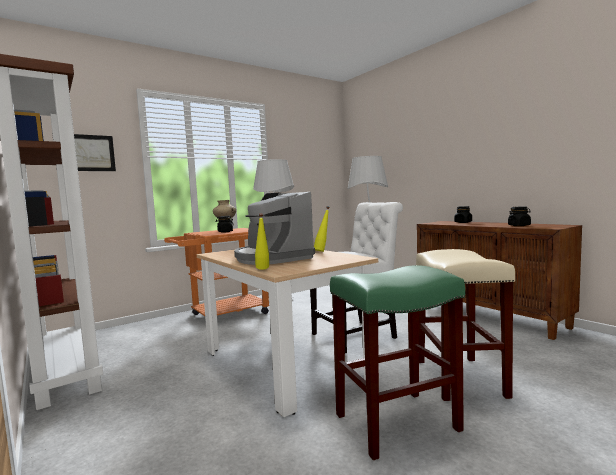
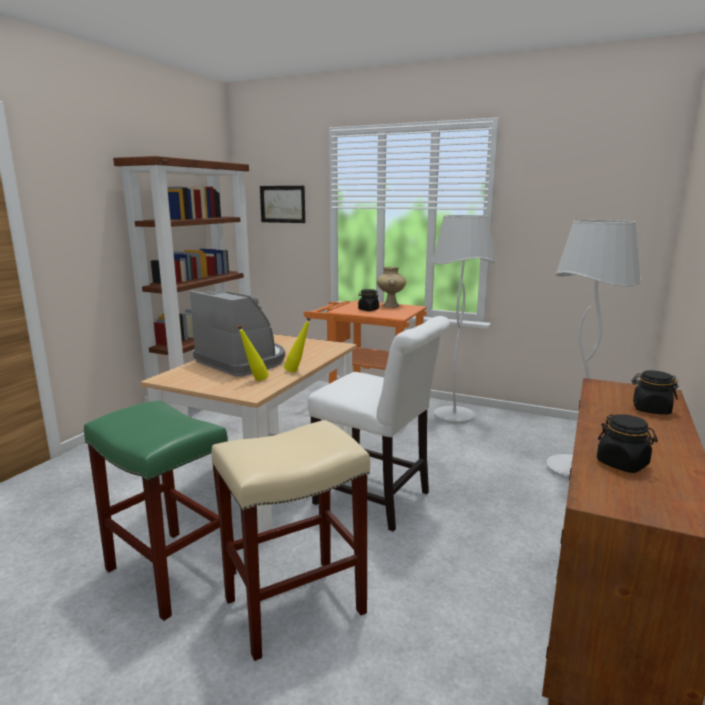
camera: 60 degrees right, 10 degrees up
coffee machine [234,192,315,265] -> coffee machine turned 105 degrees clockwise [190,291,285,377]
yellow bottle [255,213,269,270] -> yellow bottle moved to [237,325,269,381]

